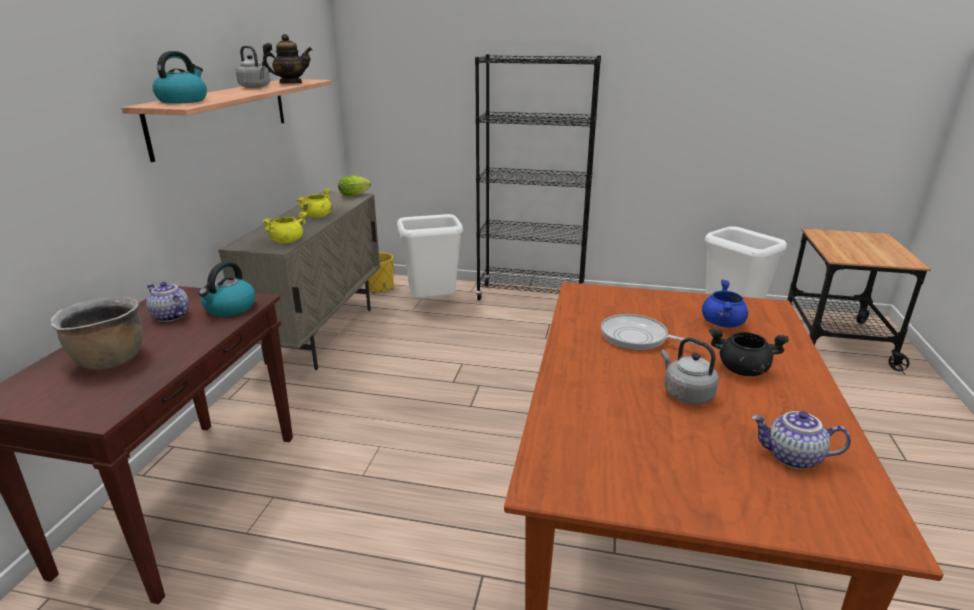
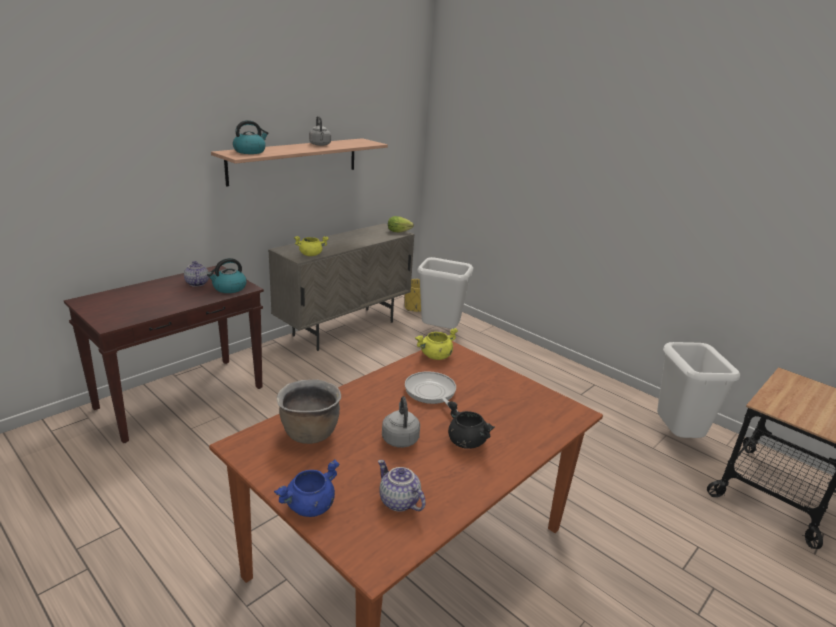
camera: 30 degrees right, 0 degrees up
brown cooking pot [50,297,143,369] -> brown cooking pot moved to [277,380,341,444]
teapot [262,34,312,83] -> none
yellow cooking pot [297,188,332,218] -> yellow cooking pot moved to [415,328,458,360]
black bookcase [475,54,601,301] -> none
blue cooking pot [702,279,748,328] -> blue cooking pot moved to [274,459,339,517]

